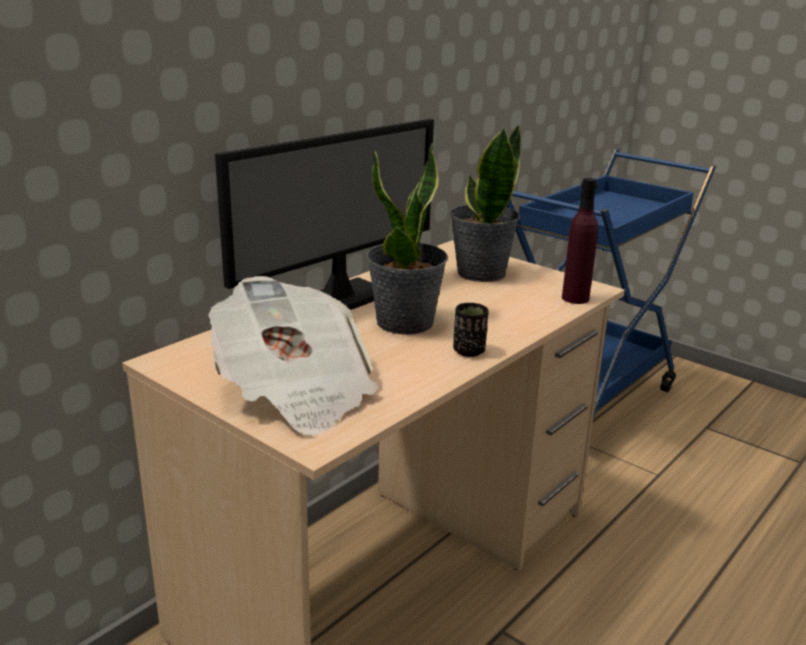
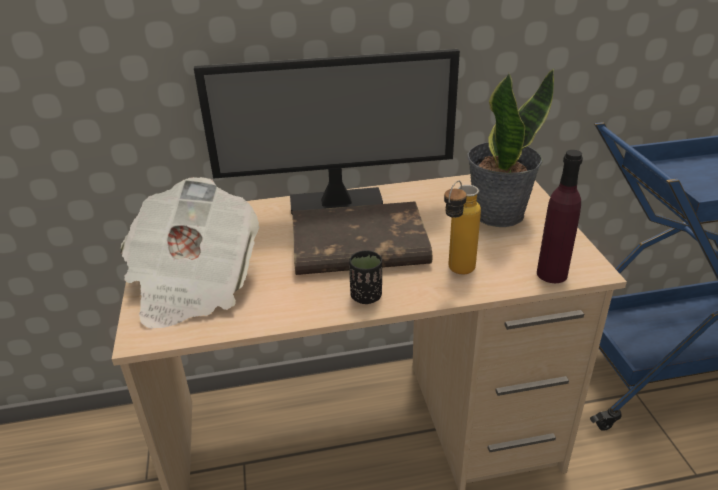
camera: 40 degrees right, 10 degrees up
potted plant [366,143,448,335] -> brown book [292,202,432,275]
none -> bottle [444,180,481,275]

